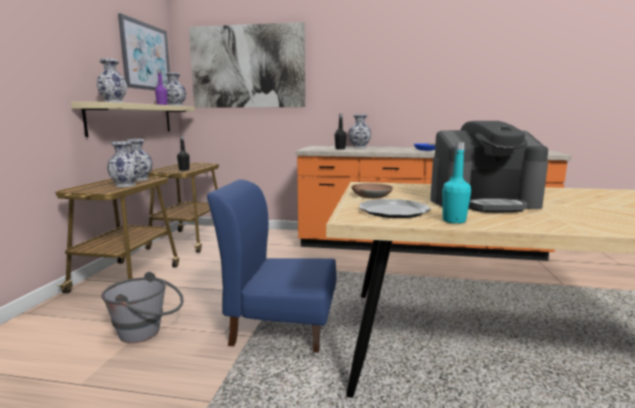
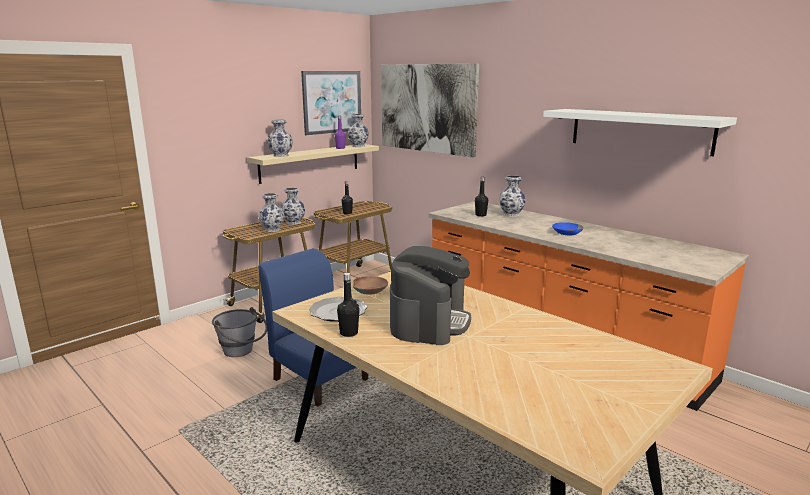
camera: 35 degrees right, 5 degrees up
coffee machine [430,121,548,212] -> coffee machine turned 105 degrees counterclockwise [390,246,471,345]
turquoise bottle [442,142,471,224] -> black bottle [337,273,359,337]
none -> white shelf [543,109,737,156]

